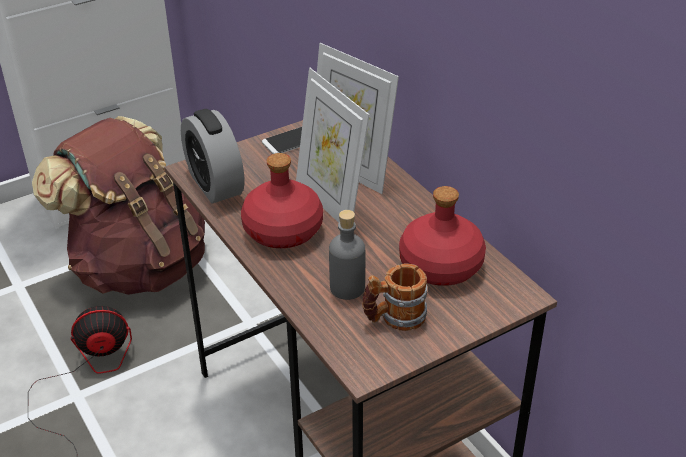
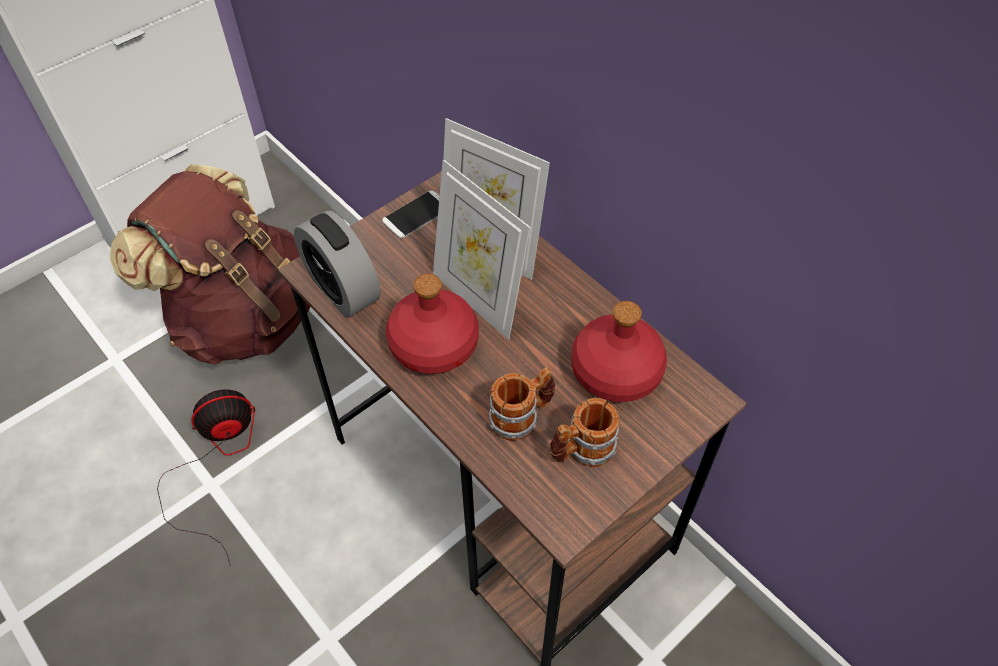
camera: 10 degrees left, 15 degrees up
grey bottle [329,210,365,300] -> mug [489,367,555,441]

